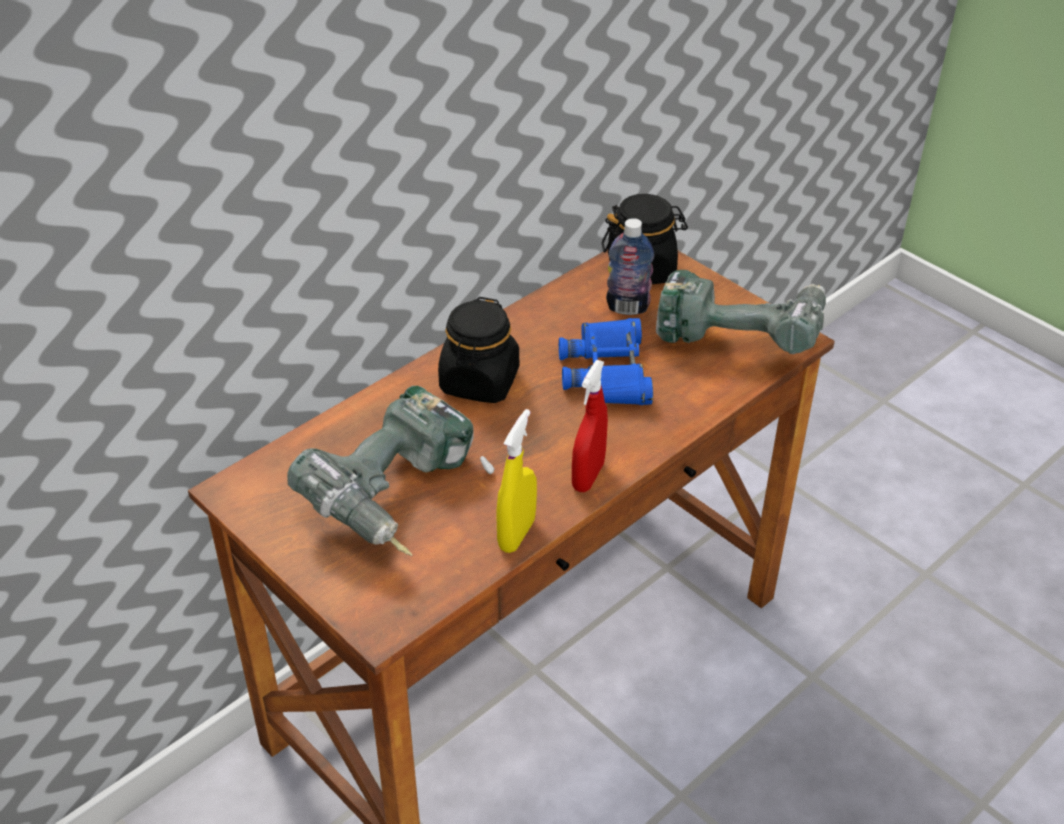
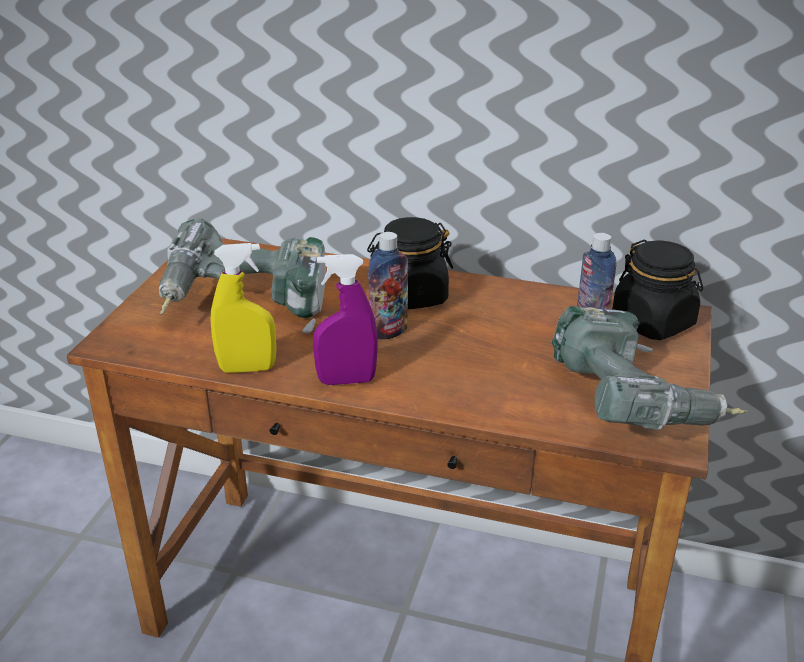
camera: 60 degrees right, 10 degrees down
blue binoculars [559,318,653,405] -> none
red spray bottle [572,360,608,492] -> purple spray bottle [313,254,378,385]
none -> bottle [368,232,408,340]

